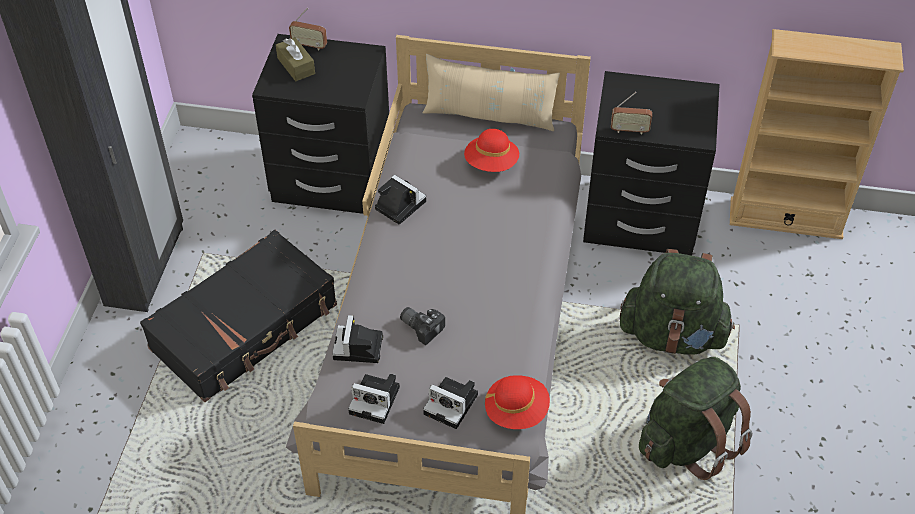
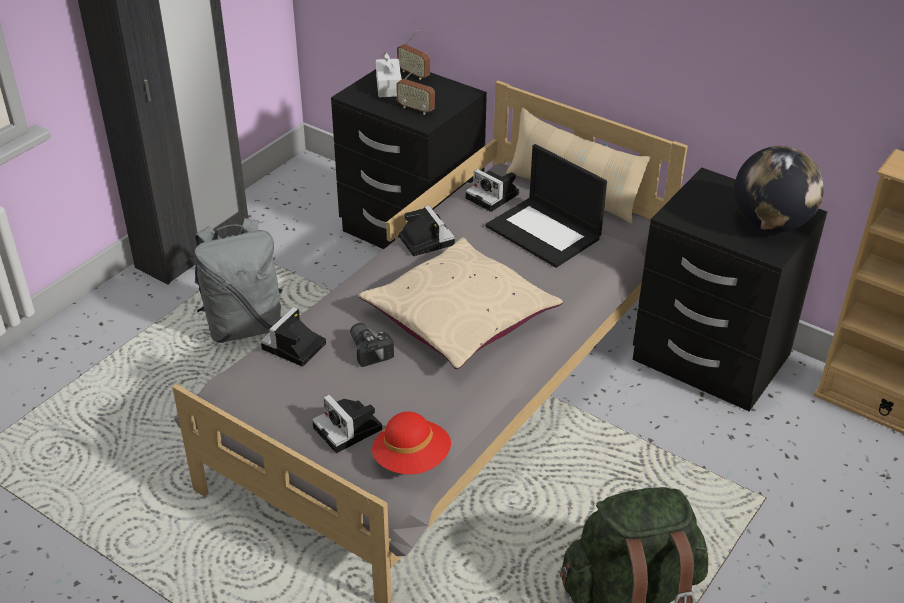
camera: 25 degrees right, 10 degrees down
black suitcase [140,230,337,402] -> grey backpack [194,218,283,343]
brown tissue box [276,37,315,81] -> white tissue box [376,52,401,97]
camera [348,374,400,424] -> camera moved to [466,169,519,212]
red hat [464,129,519,172] -> laptop [486,144,607,268]
radio [611,92,652,135] -> radio moved to [396,63,435,115]
green backpack [620,249,735,354] -> none
none -> beige pillow [359,238,563,369]
none -> globe [734,146,824,232]

